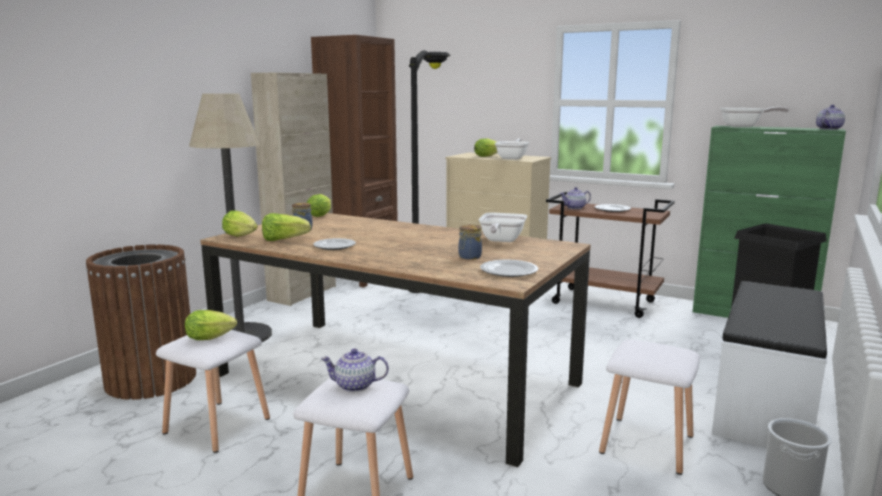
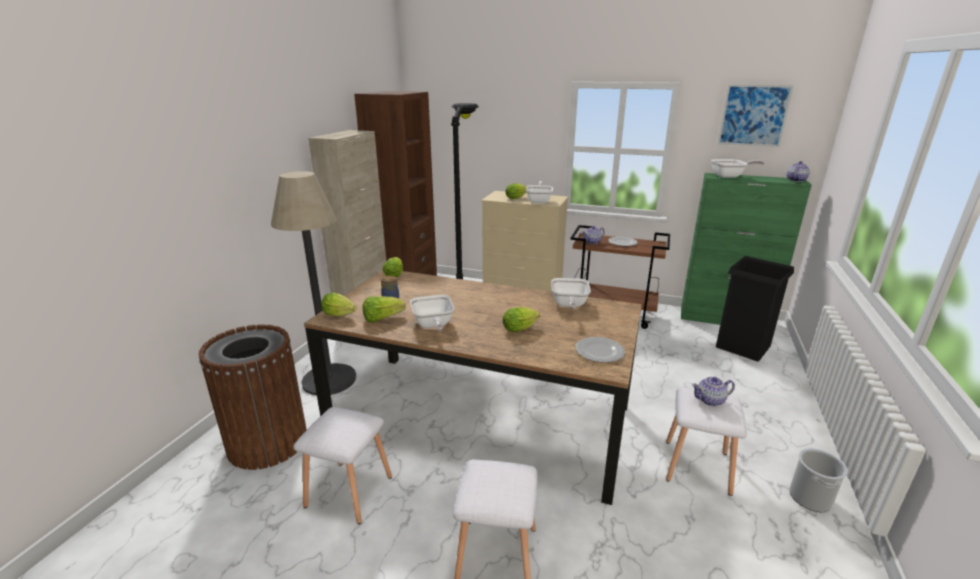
camera: 10 degrees left, 10 degrees up
lettuce [185,310,237,340] -> lettuce moved to [503,307,540,332]
plate [313,238,356,250] -> frying pan [410,295,454,331]
teapot [321,348,389,392] -> teapot moved to [692,377,735,406]
jar [458,225,482,260] -> none
white bench [712,281,827,448] -> none
none -> picture [718,85,794,147]

